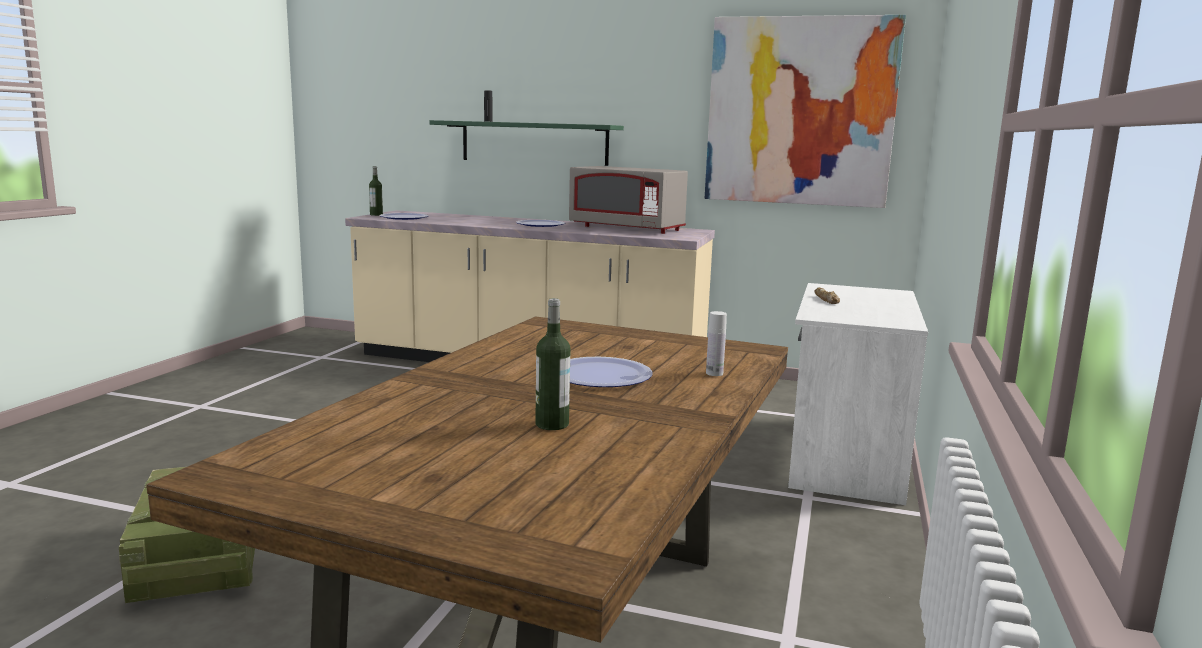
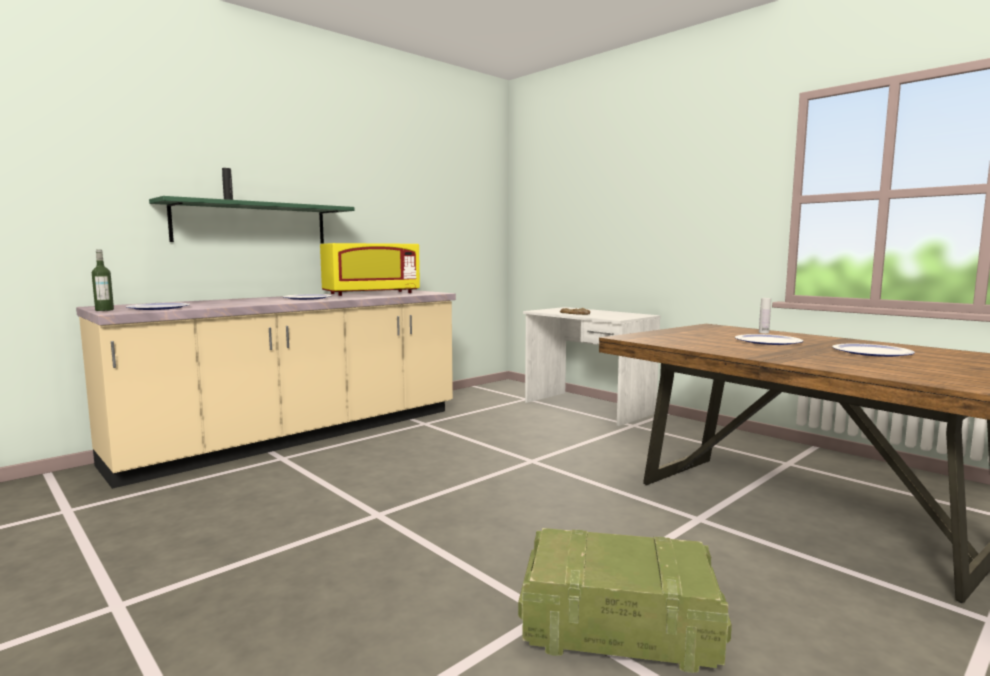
camera: 60 degrees left, 5 degrees down
bottle [535,298,571,430] -> plate [833,344,915,357]
grey microwave [569,166,688,234] -> yellow microwave [320,243,420,296]
picture [705,15,906,208] -> none

